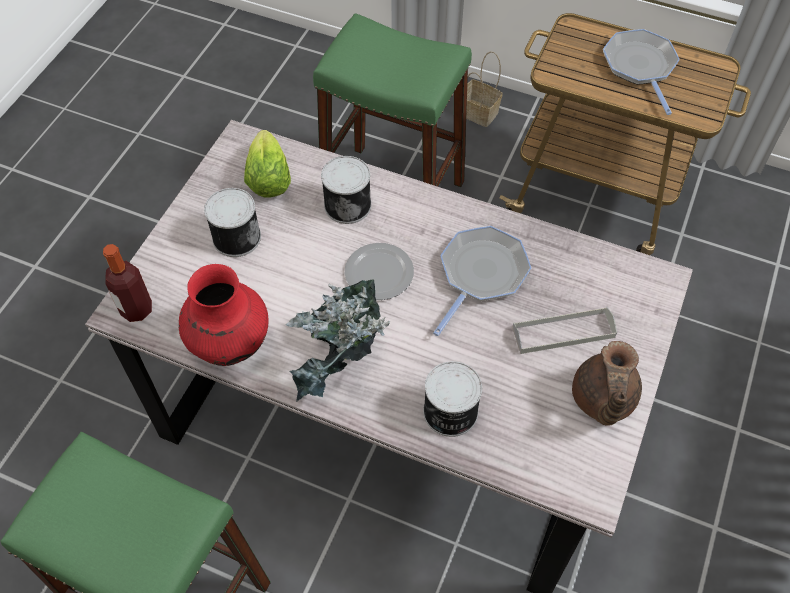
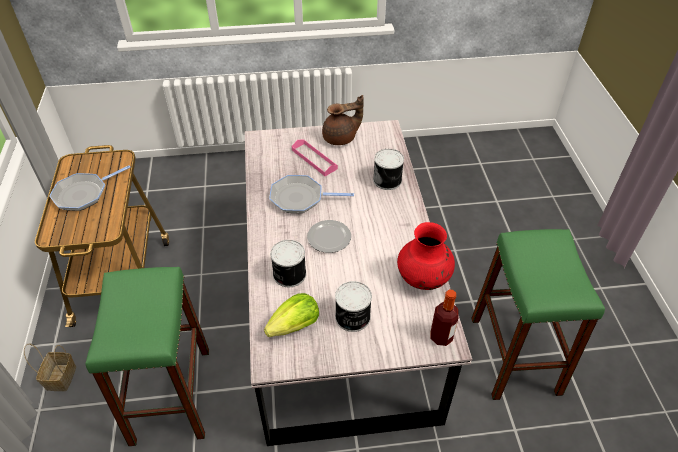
camera: 120 degrees left, 10 degrees down
potted plant [285,279,390,402] -> none
grey tray [512,307,617,354] -> pink tray [292,139,338,176]

